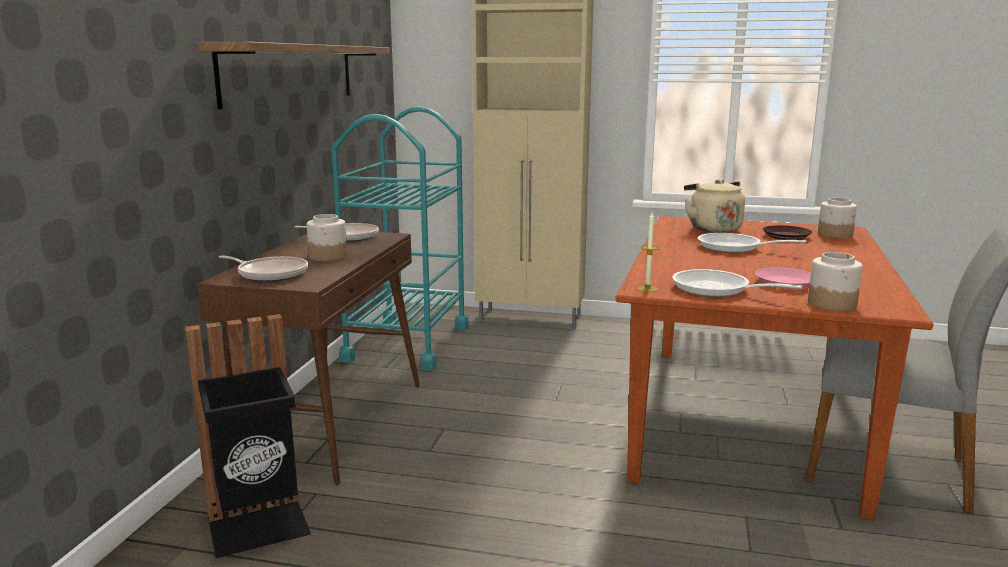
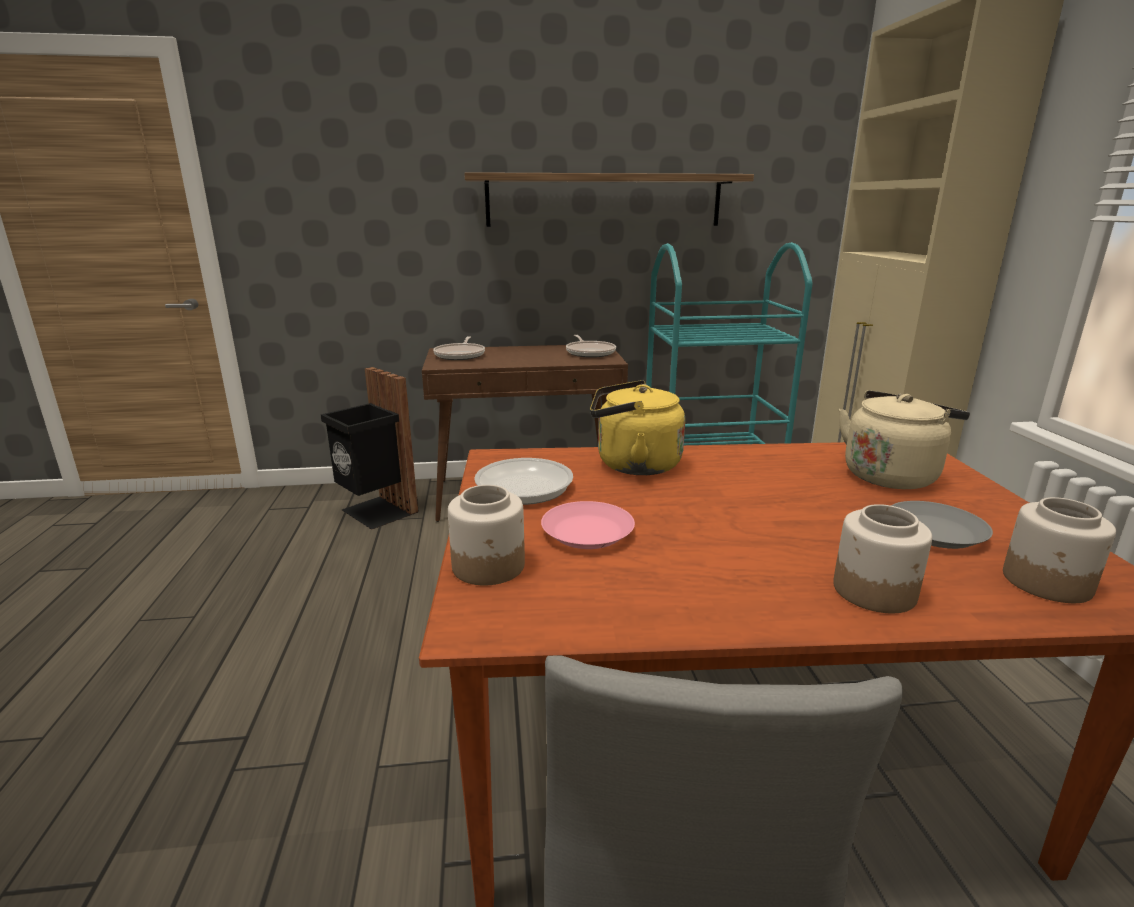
camera: 70 degrees right, 5 degrees up
jar [307,214,347,261] -> jar moved to [833,504,932,613]
candle [637,213,659,292] -> none
frying pan [698,233,806,253] -> none
brown plate [763,225,812,240] -> grey plate [891,501,993,549]
none -> yellow kettle [590,380,685,475]

